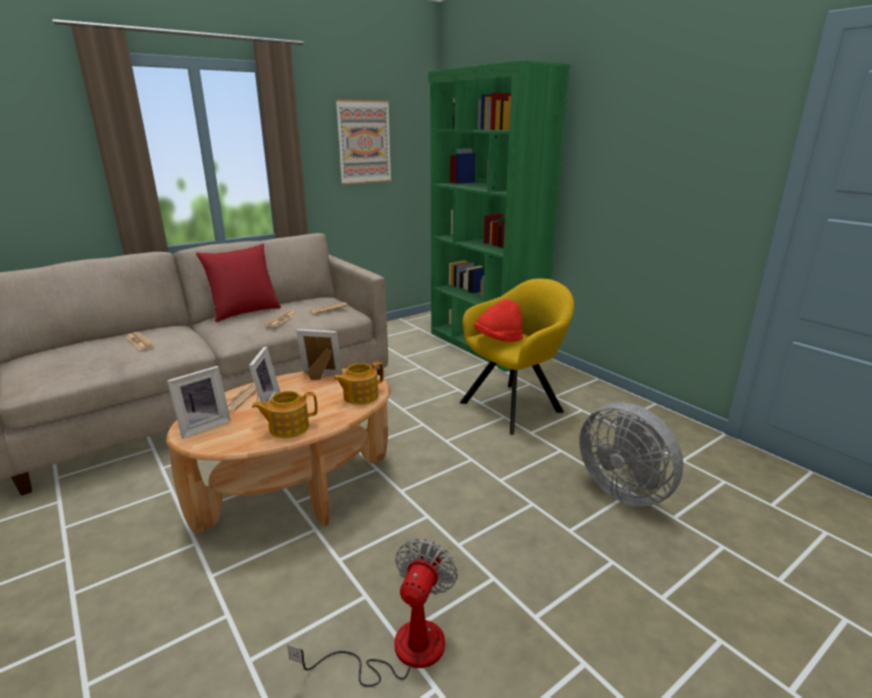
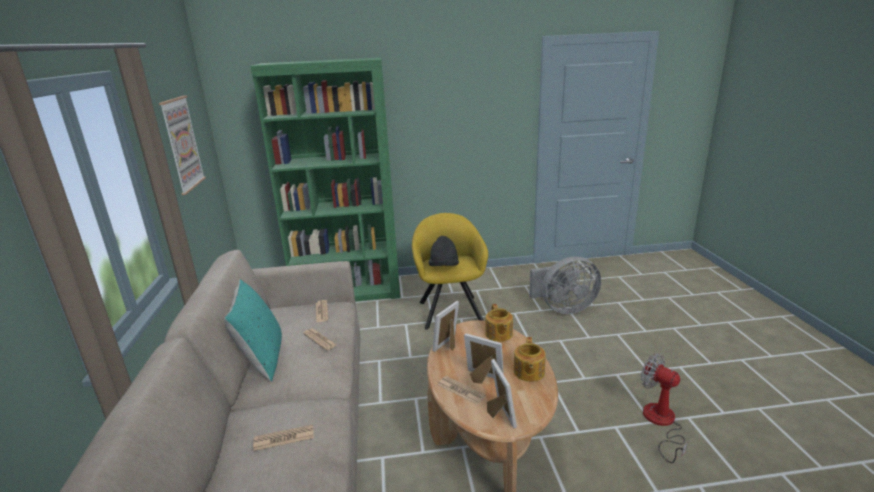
camera: 60 degrees left, 0 degrees up
red pillow [196,243,281,322] -> turquoise pillow [224,279,282,382]
red hat [474,299,523,342] -> black hat [429,236,459,266]

